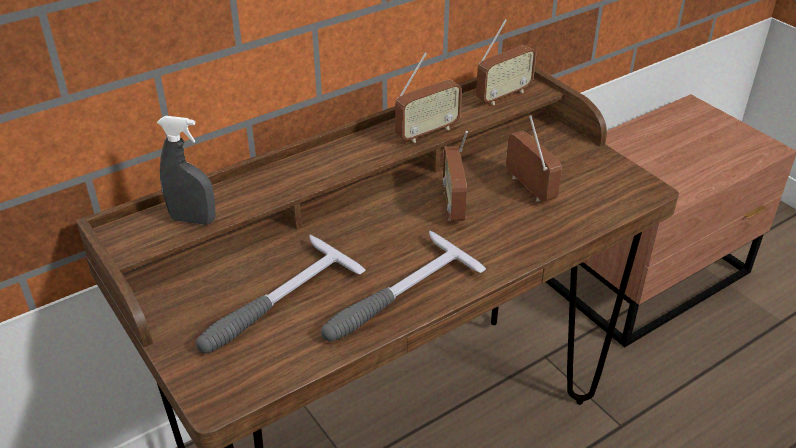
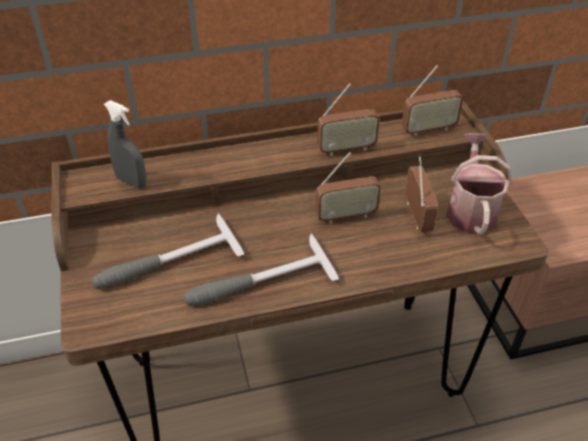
camera: 20 degrees right, 5 degrees up
radio [443,131,468,221] -> radio turned 120 degrees counterclockwise [316,152,381,224]
none -> watering can [446,133,512,235]

